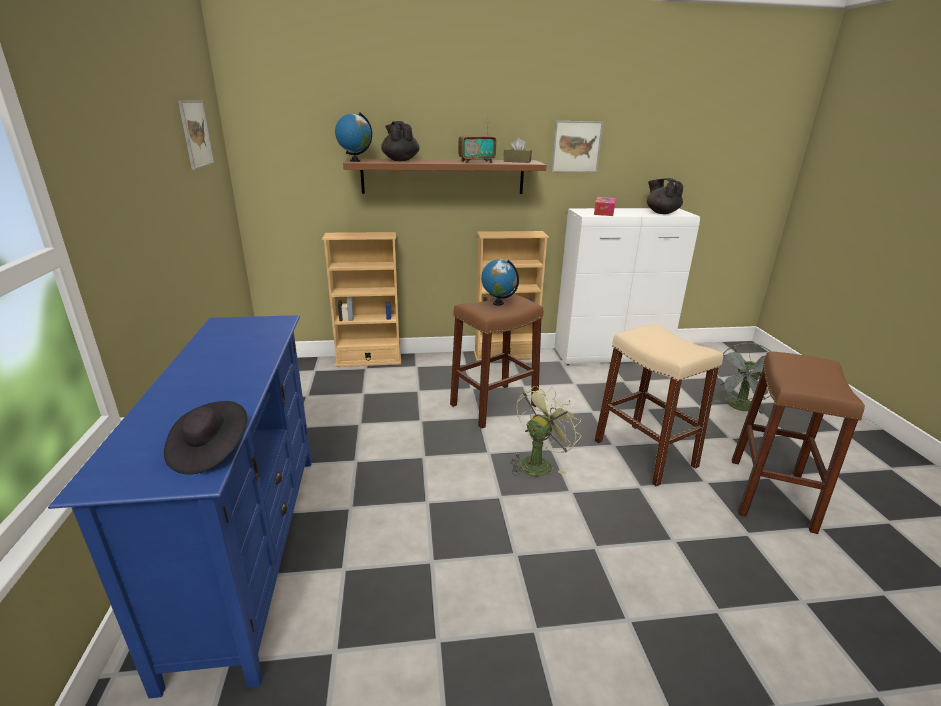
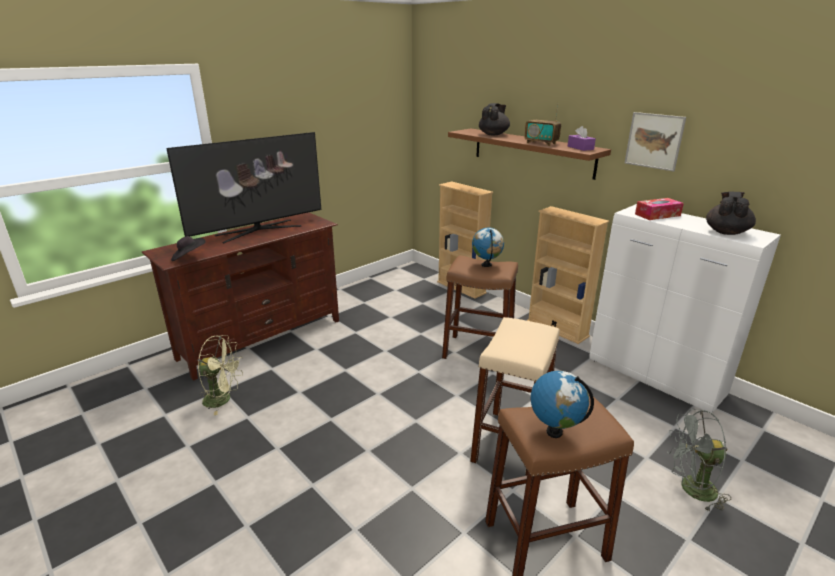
camera: 55 degrees right, 0 degrees up
blue tv stand [48,315,312,699] -> brown tv stand [141,212,339,381]
picture [178,100,214,170] -> none
globe [335,112,372,162] -> globe moved to [531,371,594,438]
brown tissue box [504,138,532,163] -> purple tissue box [568,126,596,151]
green fan [510,386,581,477] -> green fan moved to [198,335,243,415]
none -> television [166,132,321,243]

